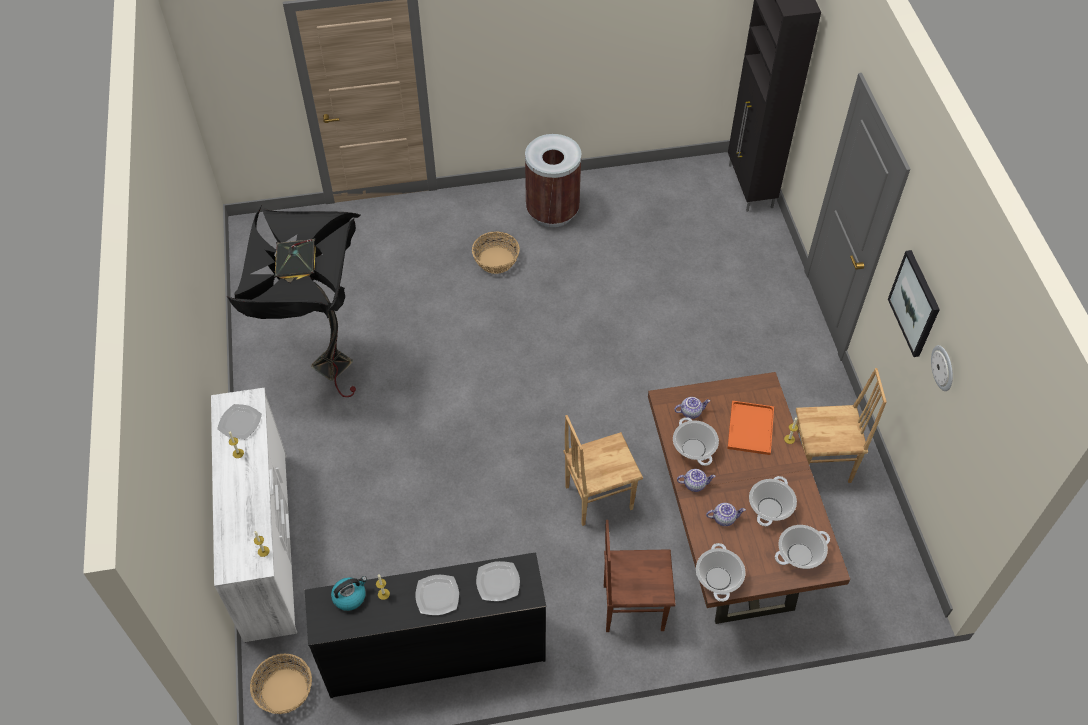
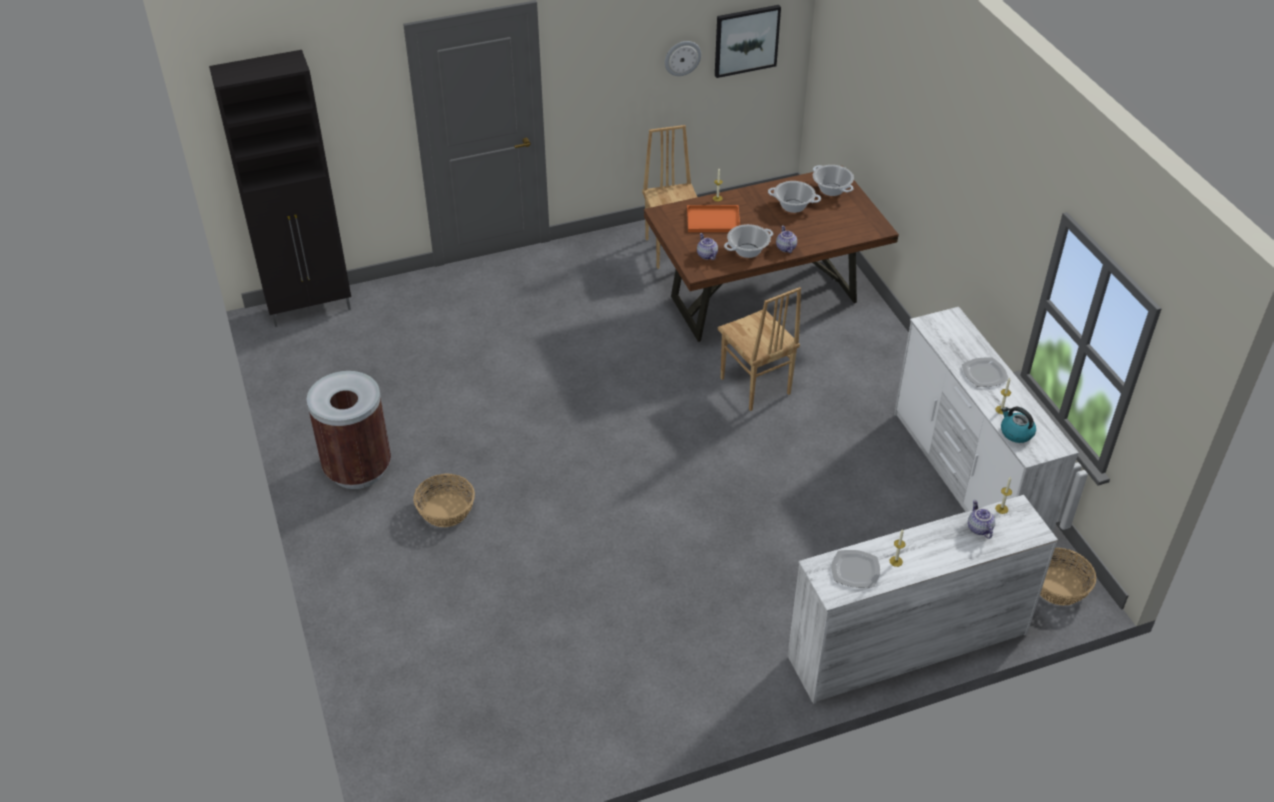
camera: 100 degrees left, 10 degrees down
black floor lamp [227,205,361,397] -> none
black dresser [305,552,546,698] -> white dresser [894,307,1079,532]
plate [476,561,520,601] -> none
brown chair [604,520,676,632] -> none
cooking pot [696,543,746,602] -> none
teapot [706,503,746,526] -> teapot moved to [968,500,995,539]
picture [888,250,940,357] -> picture moved to [715,5,781,78]

